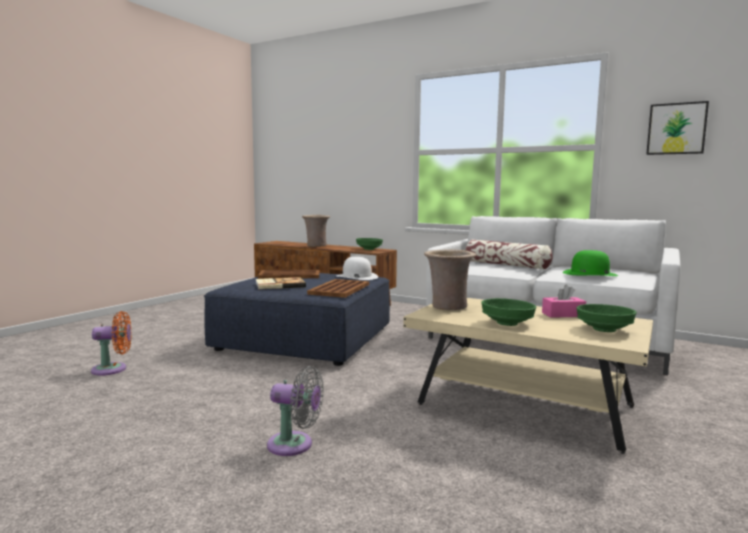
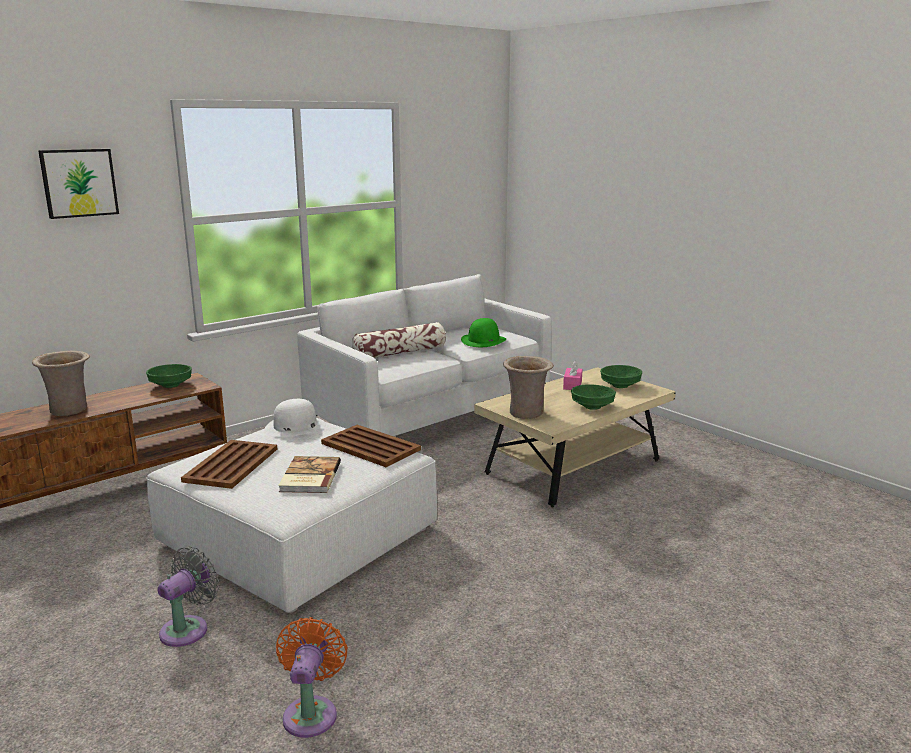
camera: 70 degrees left, 10 degrees up
blue ottoman [204,273,390,366] -> white ottoman [146,422,437,613]
grey fan [267,366,324,456] -> grey fan moved to [158,546,219,647]
picture [646,101,709,155] -> picture moved to [38,149,119,219]

